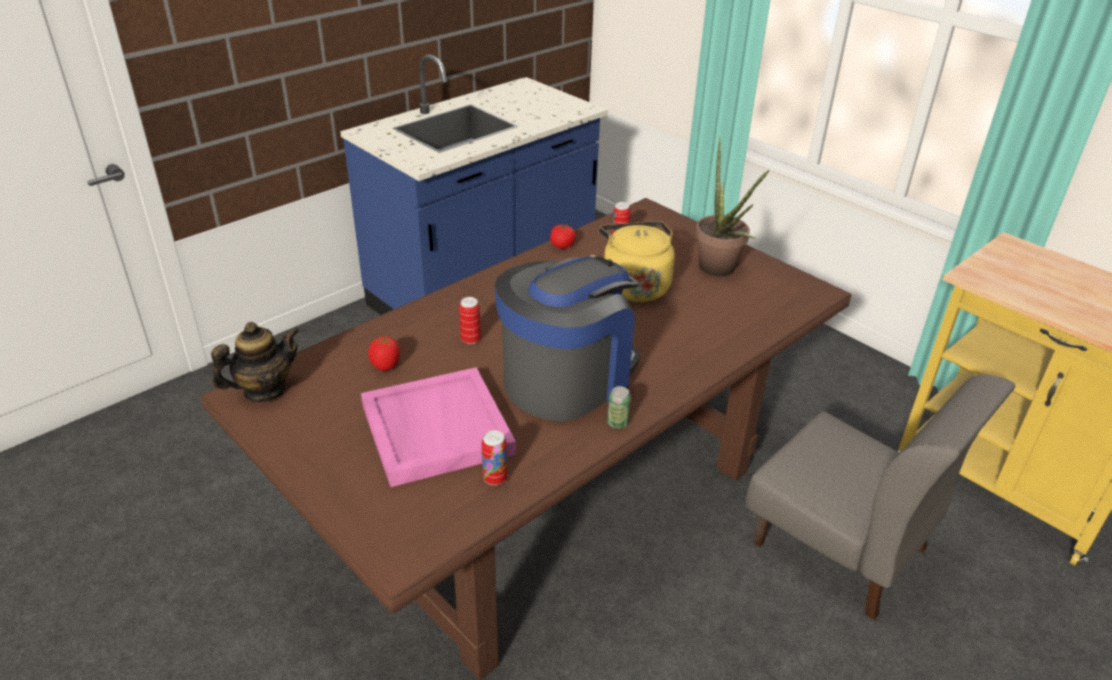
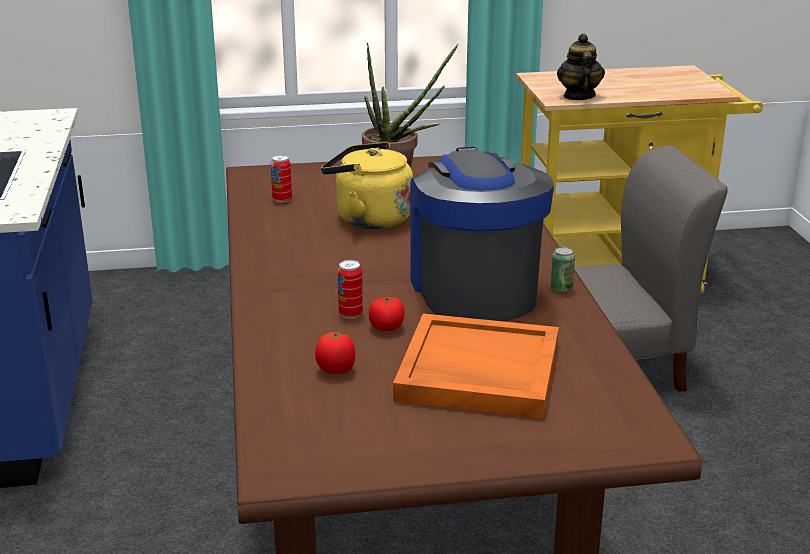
camera: 55 degrees left, 10 degrees down
teapot [211,322,299,402] -> teapot moved to [557,33,605,100]
pink tray [361,367,516,487] -> orange tray [393,313,559,419]
can [481,430,507,485] -> none
tomato [550,224,576,249] -> tomato moved to [369,296,404,331]

